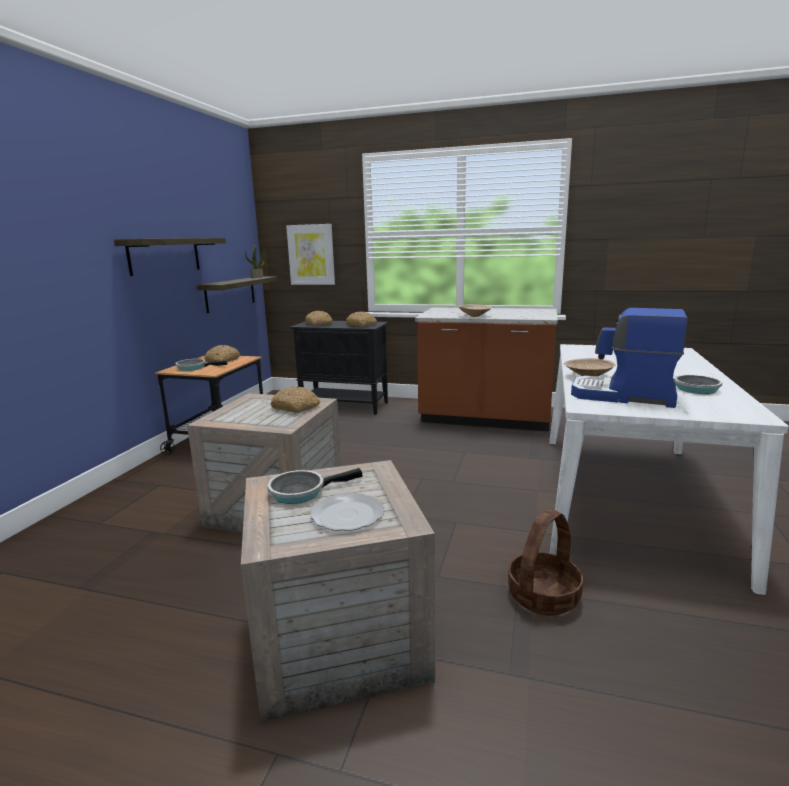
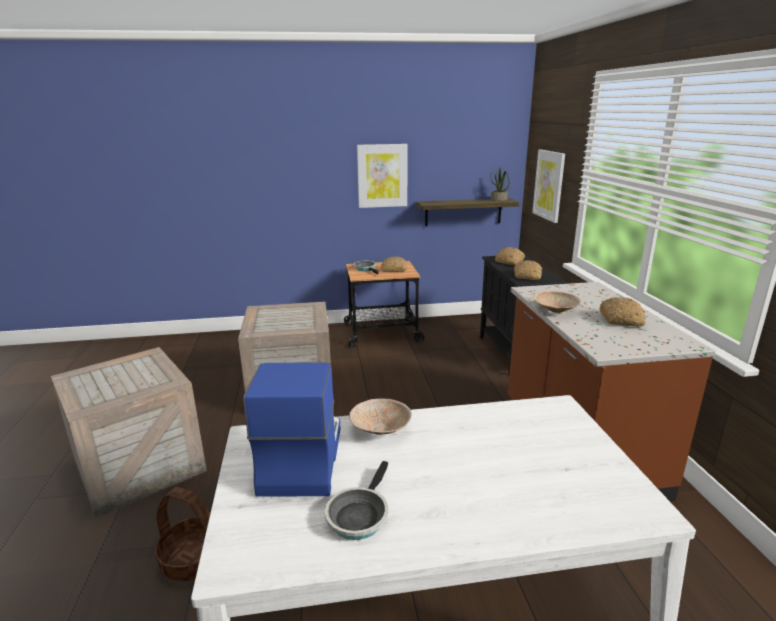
camera: 65 degrees right, 5 degrees up
shelf [114,238,226,276] -> picture [357,144,408,208]
frying pan [268,468,363,504] -> none
bread [271,386,320,413] -> bread moved to [600,297,646,326]
plate [310,493,384,531] -> none

